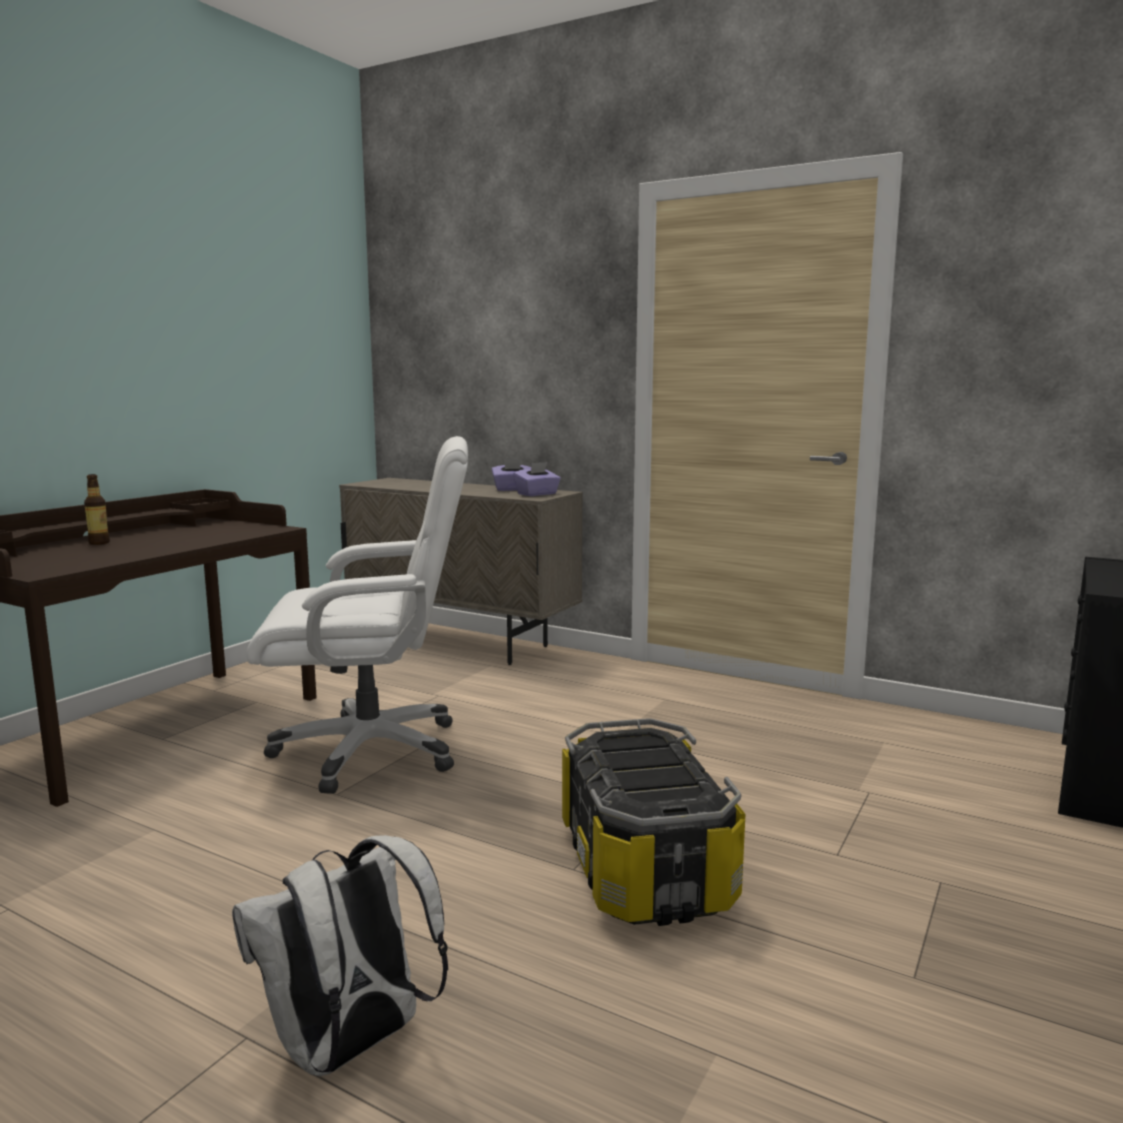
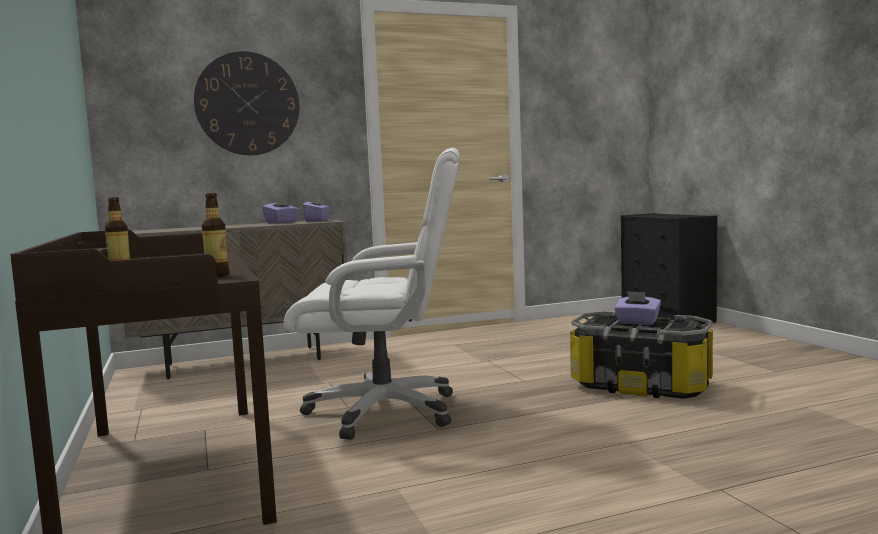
camera: 50 degrees left, 5 degrees down
white backpack [232,835,448,1076] -> none
white office chair [247,436,468,794] -> white office chair turned 60 degrees clockwise [284,148,460,440]
none -> wall clock [194,51,299,155]
none -> bottle [202,193,229,277]
none -> purple tissue box [614,291,661,325]

